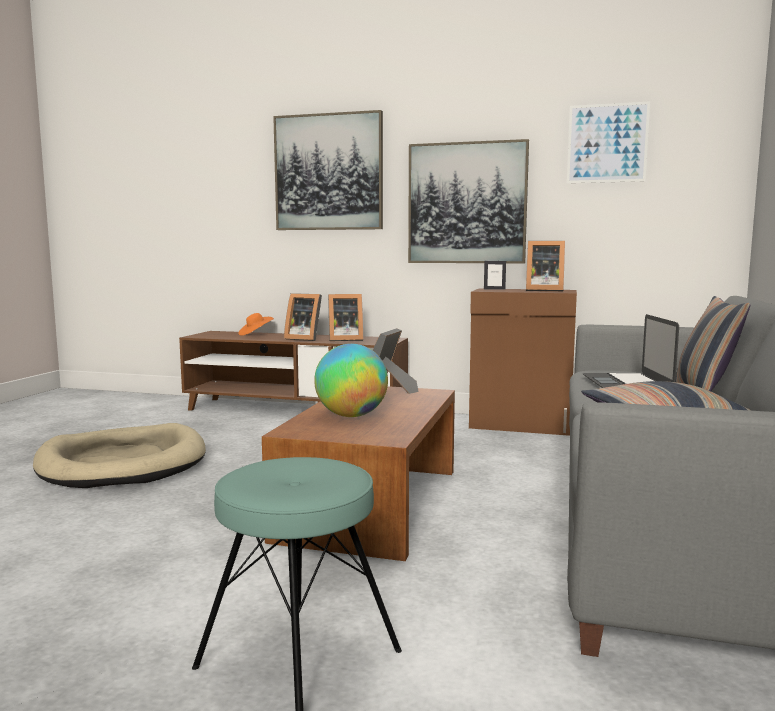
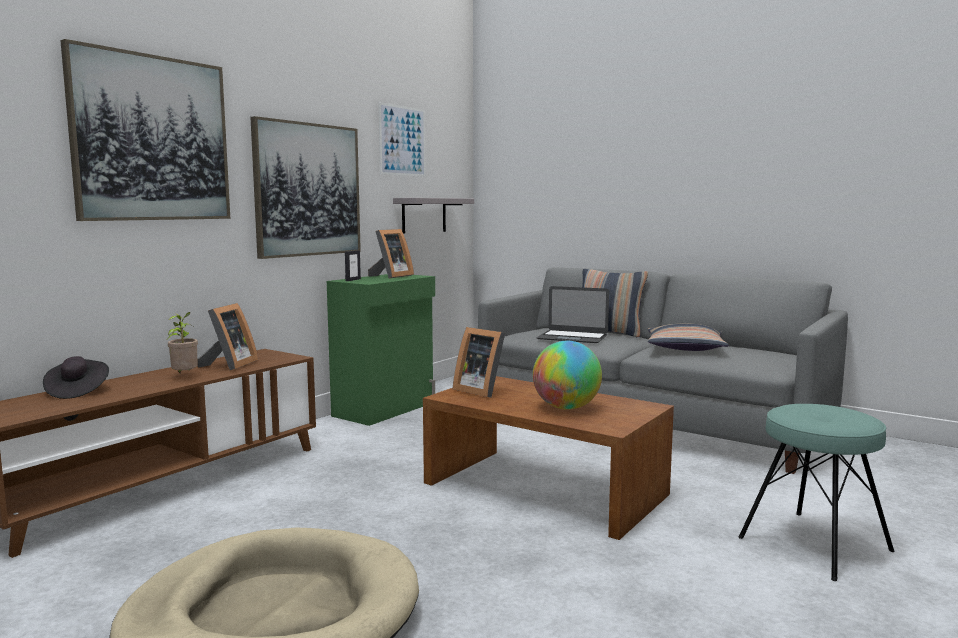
camera: 70 degrees left, 0 degrees up
orange hat [238,313,274,336] -> black hat [43,356,109,399]
picture frame [284,293,322,341] -> potted plant [167,312,198,373]
brown cabinet [469,288,577,436] -> green cabinet [327,274,435,426]
none -> grey shelf [393,198,474,234]

